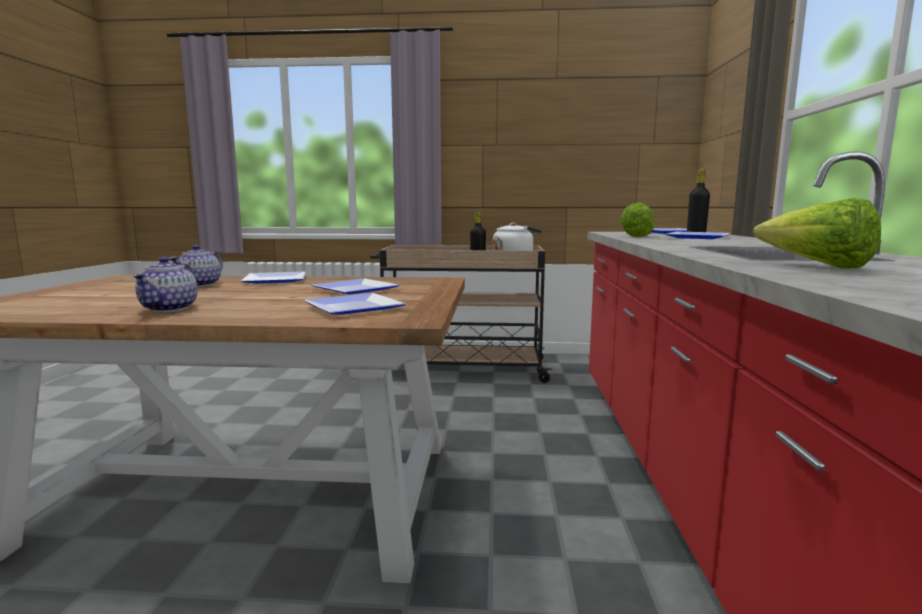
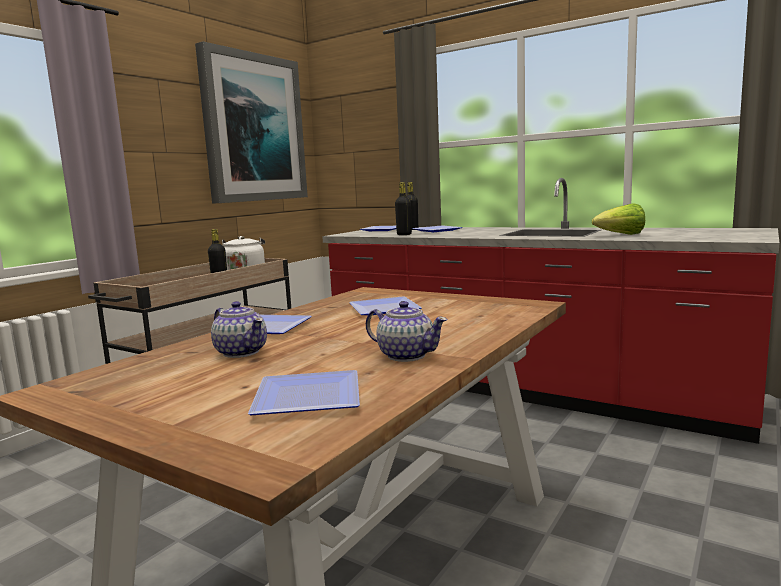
camera: 60 degrees left, 0 degrees up
plate [304,293,406,315] -> plate moved to [248,370,360,415]
lettuce [620,202,654,237] -> black bottle [395,182,412,235]
none -> picture [195,41,308,204]

